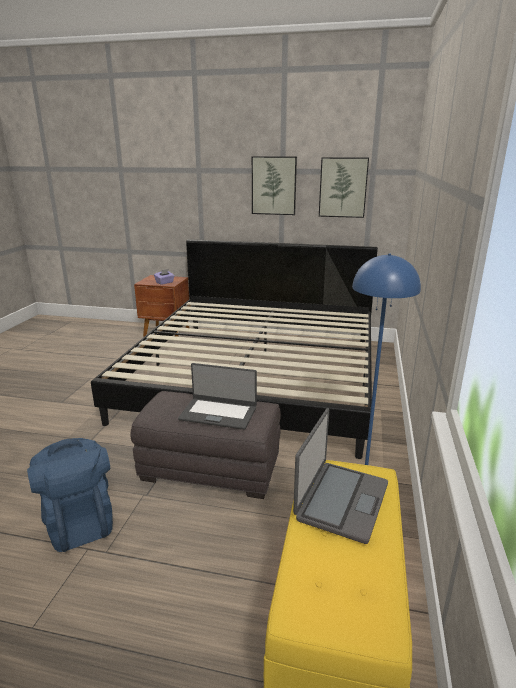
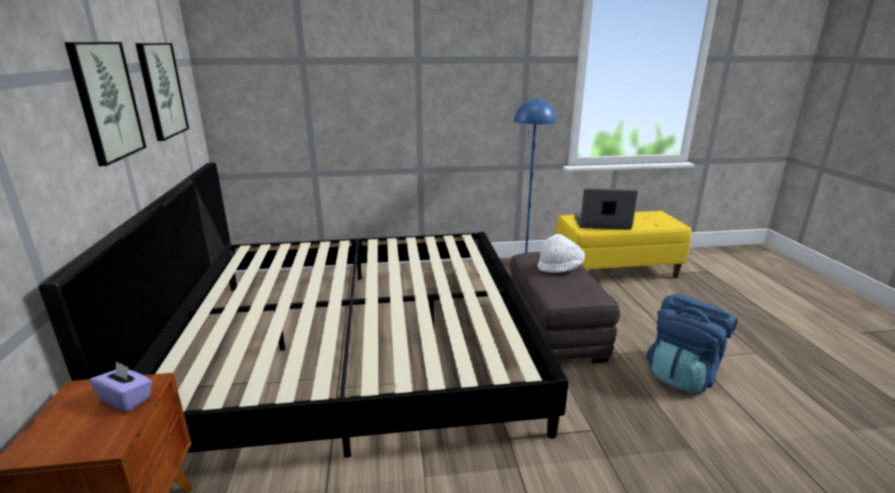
camera: 110 degrees left, 0 degrees up
laptop [178,363,257,430] -> white hat [537,234,585,273]

